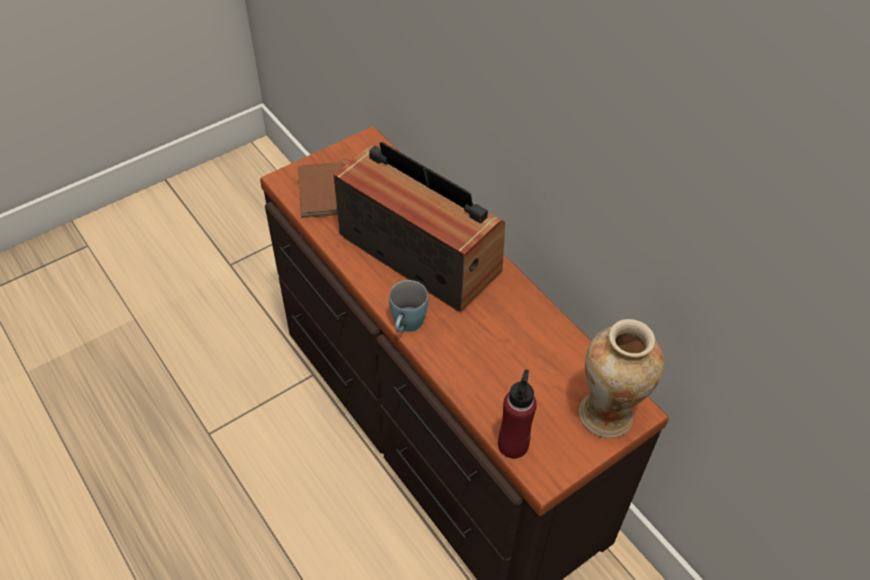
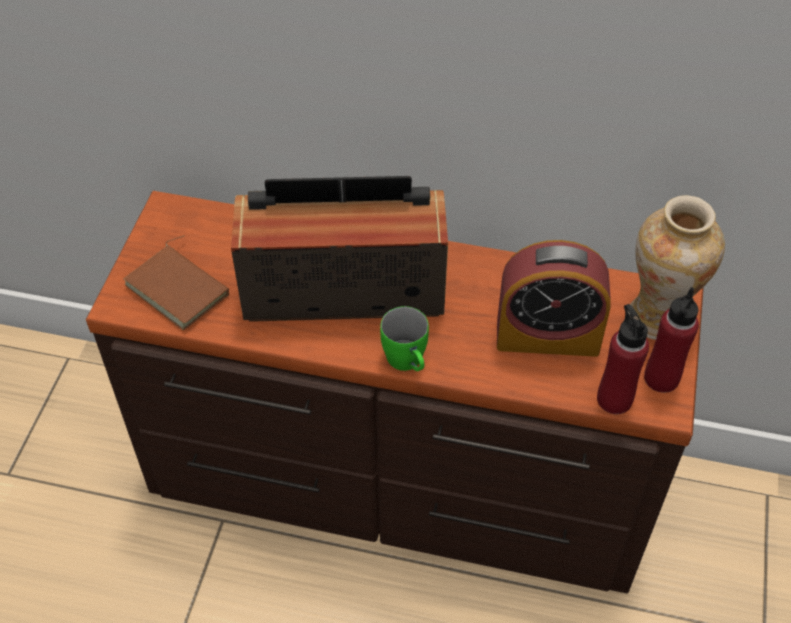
camera: 40 degrees left, 0 degrees up
blue mug [389,280,428,333] -> green mug [380,306,429,371]
none -> alarm clock [497,240,611,357]
none -> red bottle [644,287,699,393]

